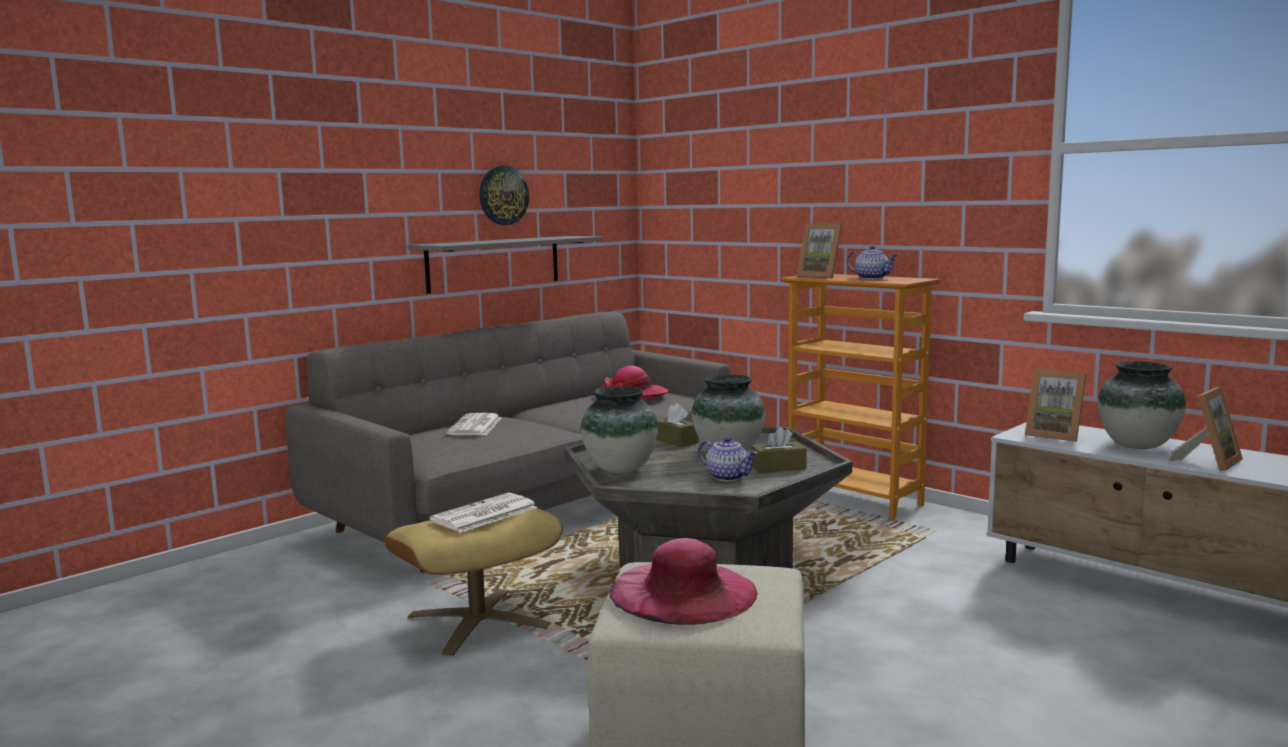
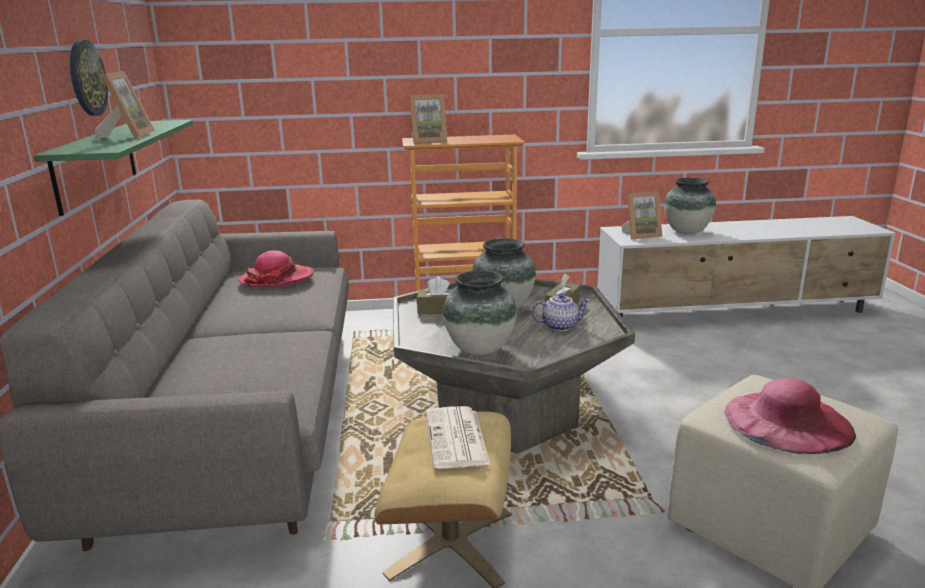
camera: 50 degrees left, 10 degrees up
grey shelf [407,236,603,294] -> green shelf [34,120,193,216]
newspaper [446,413,502,435] -> none
teapot [847,245,898,279] -> none
picture frame [1168,386,1243,471] -> picture frame moved to [95,71,155,139]

